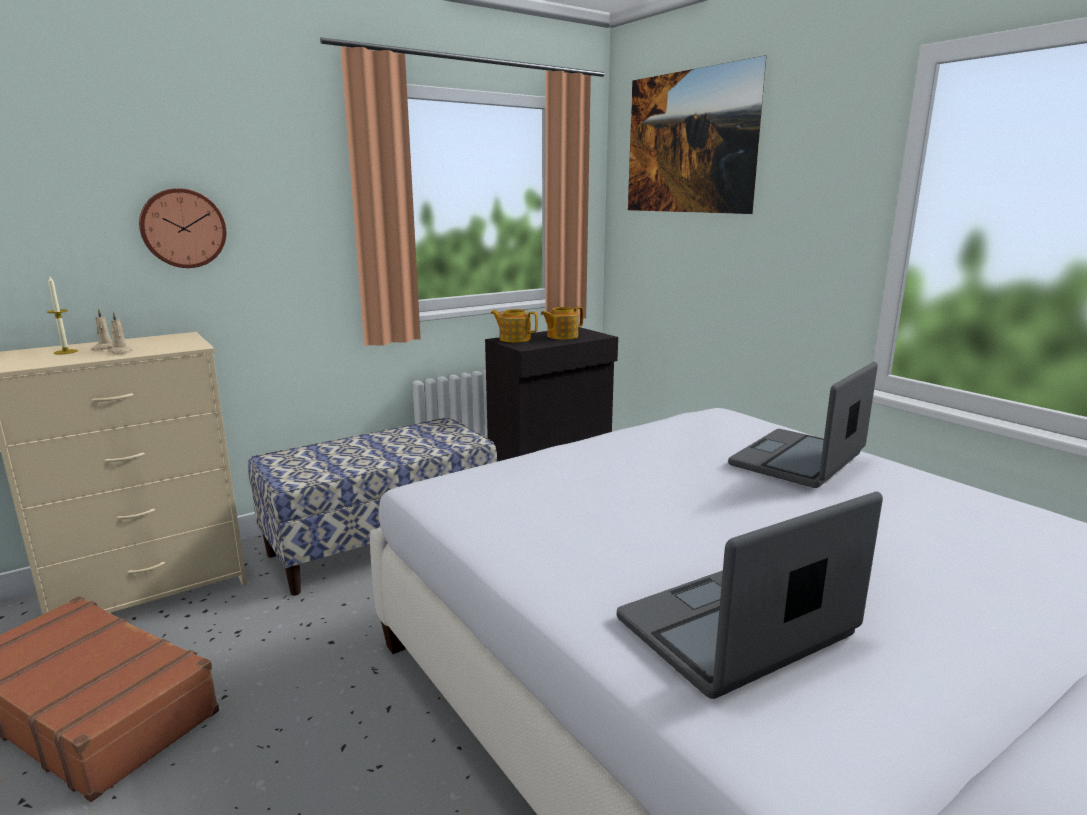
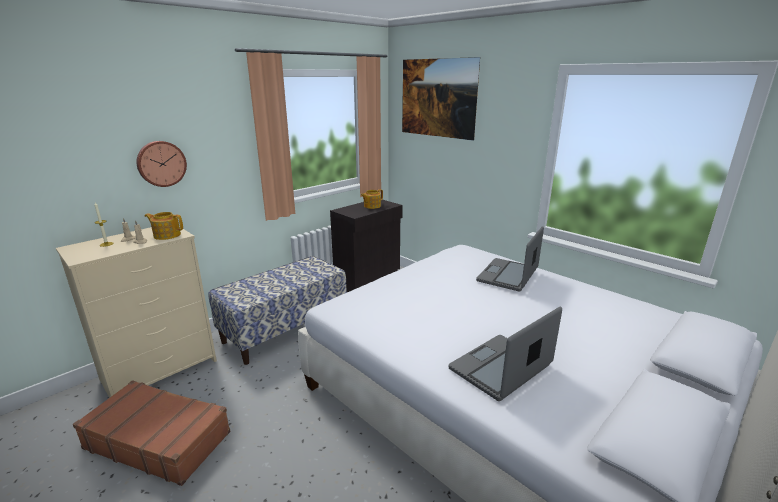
camera: 10 degrees left, 5 degrees up
teapot [490,309,538,343] -> teapot moved to [145,212,183,240]

